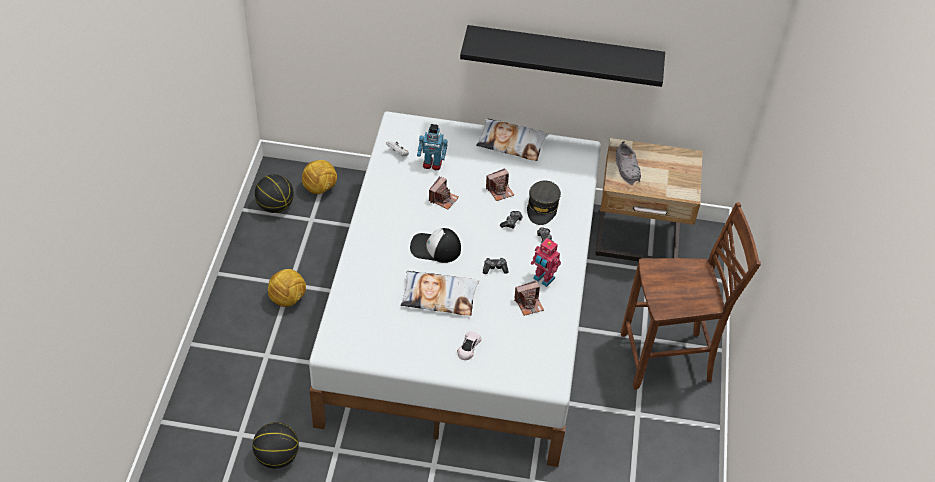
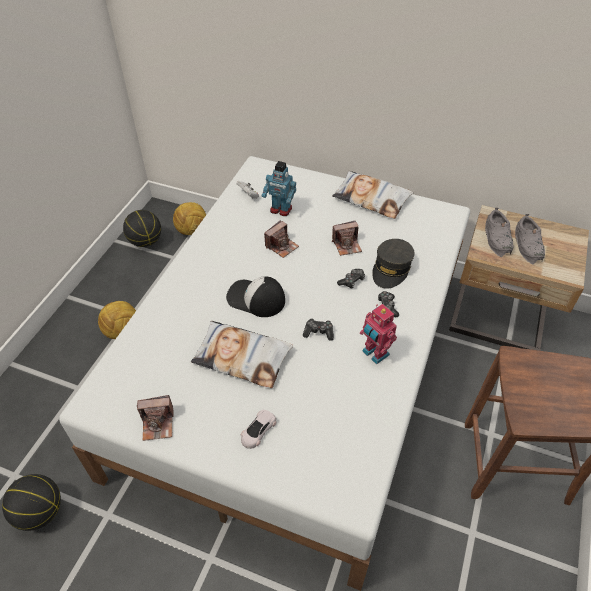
camera: 15 degrees right, 0 degrees up
black shelf [460,25,665,87] -> none
camera [514,281,544,316] -> camera moved to [137,395,173,441]
none -> grey shoe [515,214,545,264]

